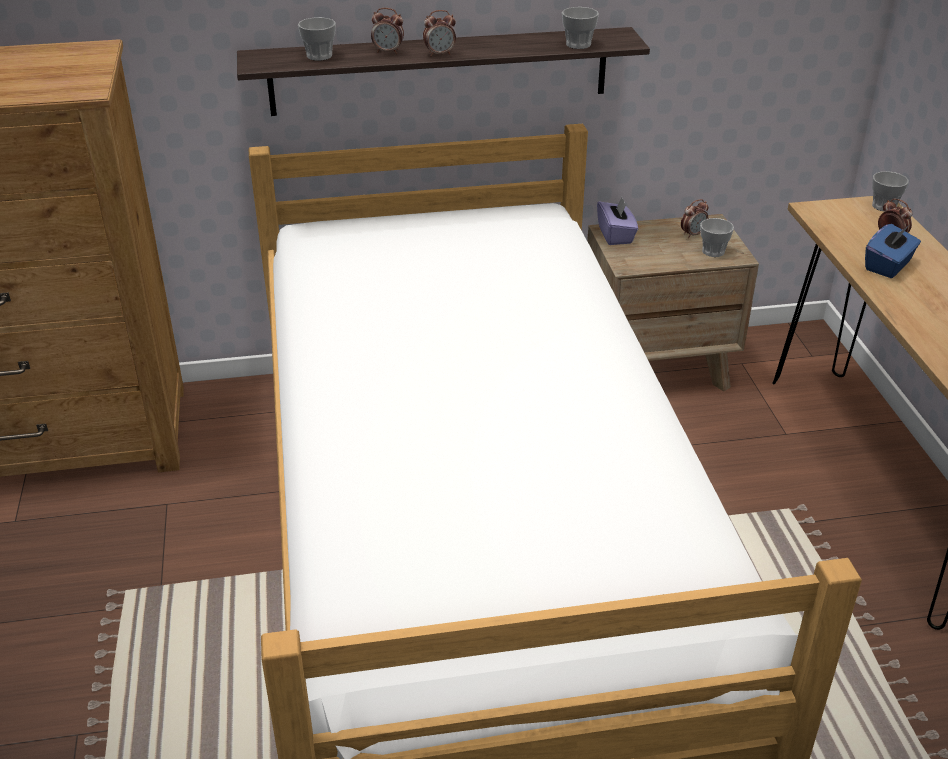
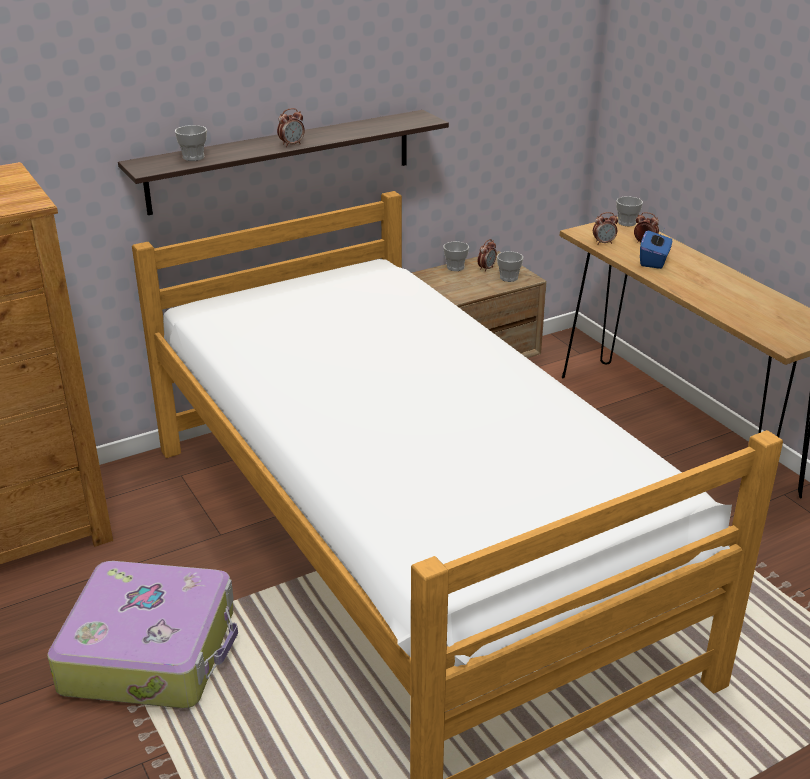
camera: 20 degrees left, 5 degrees down
alarm clock [371,8,404,54] -> alarm clock moved to [593,212,618,245]
cup [562,7,599,49] -> cup moved to [443,241,469,271]
purple tissue box [597,197,638,245] -> none
none -> suitcase [47,561,238,708]

